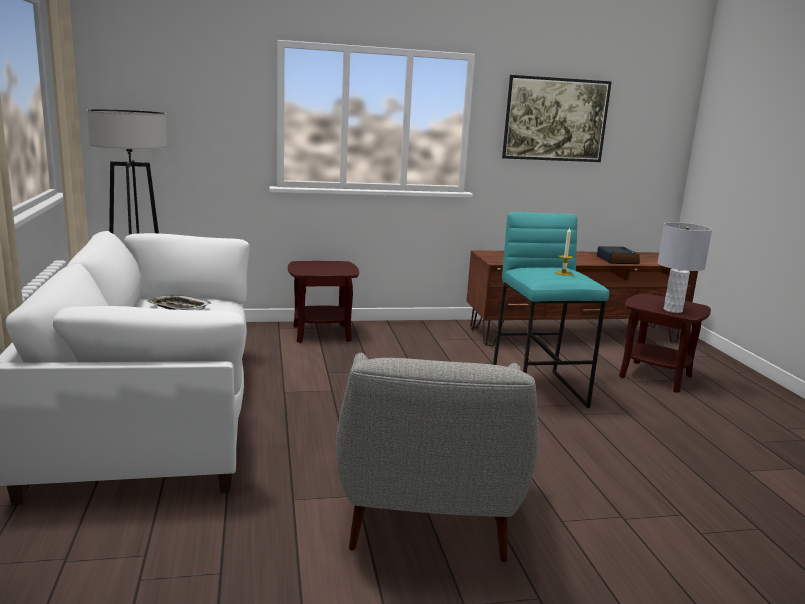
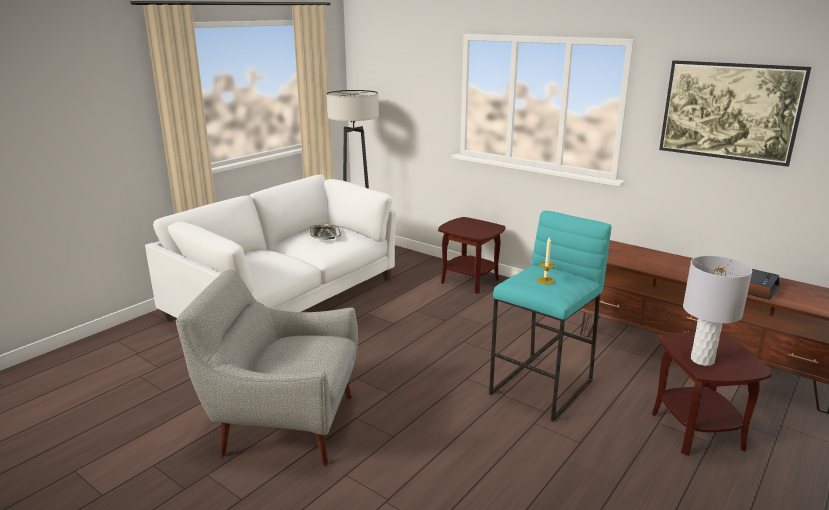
camera: 50 degrees right, 5 degrees up
grey armchair [336,353,538,562] -> grey armchair turned 45 degrees clockwise [176,270,358,465]

